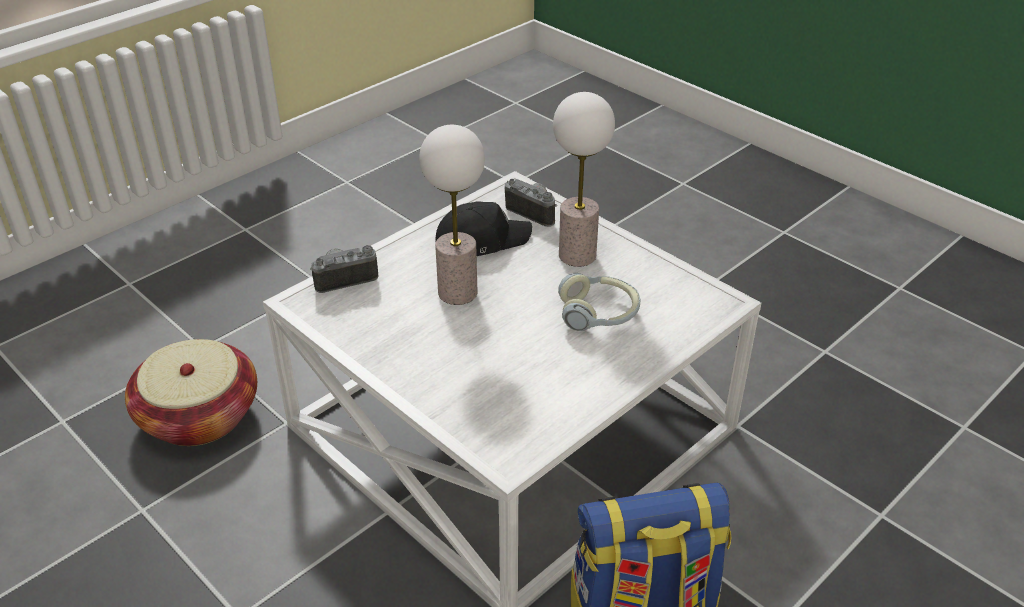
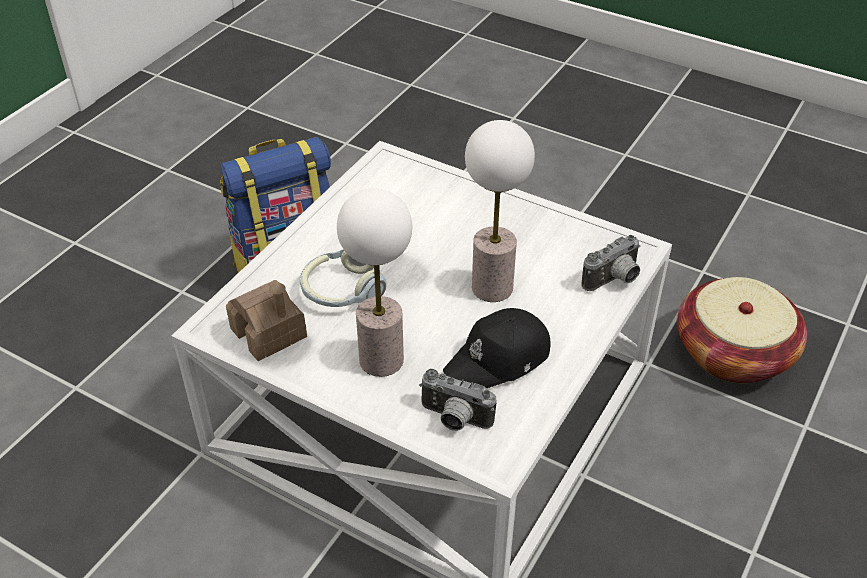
camera: 165 degrees right, 5 degrees up
none -> toy house [226,280,307,361]

